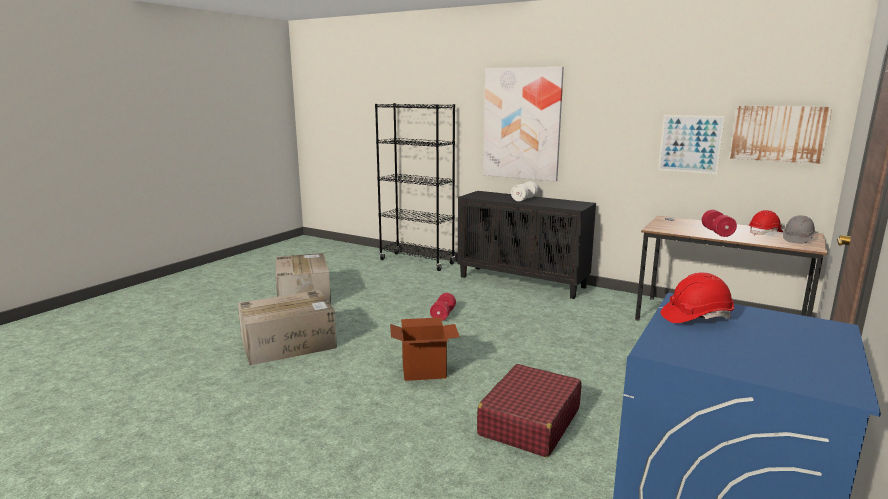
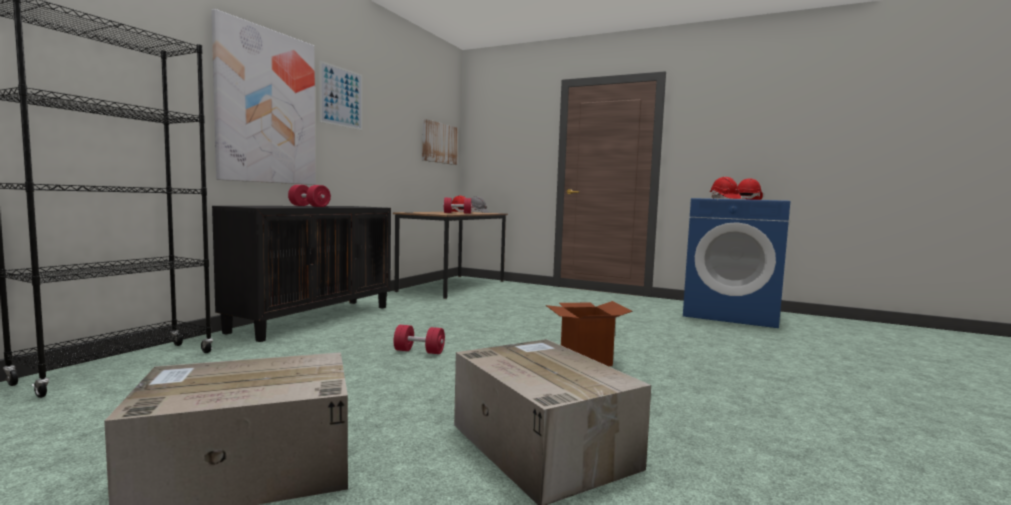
camera: 95 degrees left, 10 degrees down
red suitcase [477,364,581,457] -> none
white dumbbell [511,181,538,201] -> red dumbbell [288,185,331,207]
picture [658,115,725,174] -> picture moved to [319,61,362,130]
none -> red hard hat [738,178,763,200]

